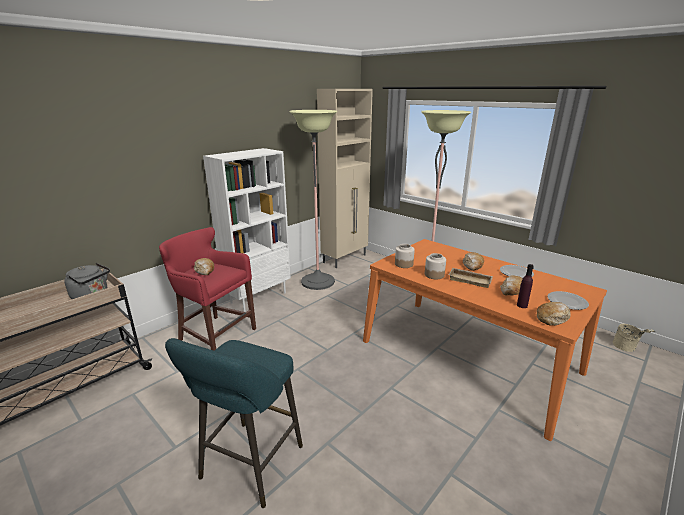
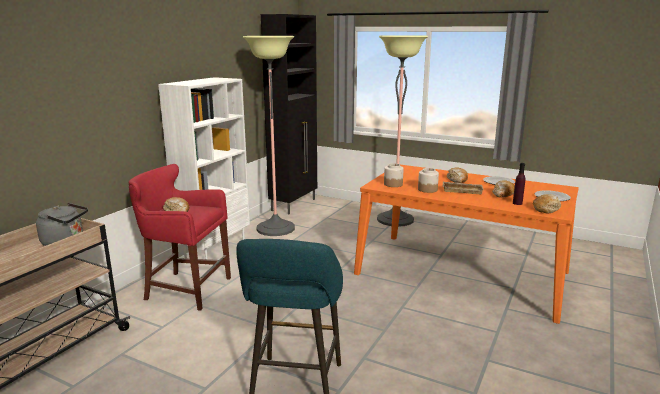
camera: 15 degrees left, 5 degrees down
beige cabinet [317,89,373,268] -> black cabinet [261,14,317,214]
beige bucket [613,324,655,352] -> none

